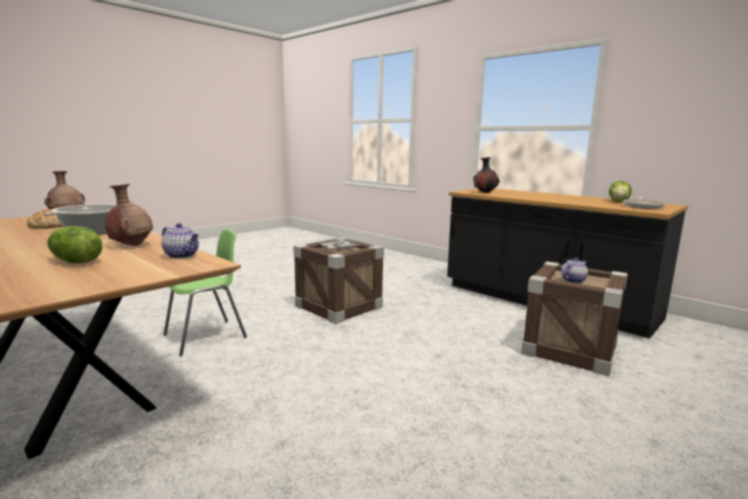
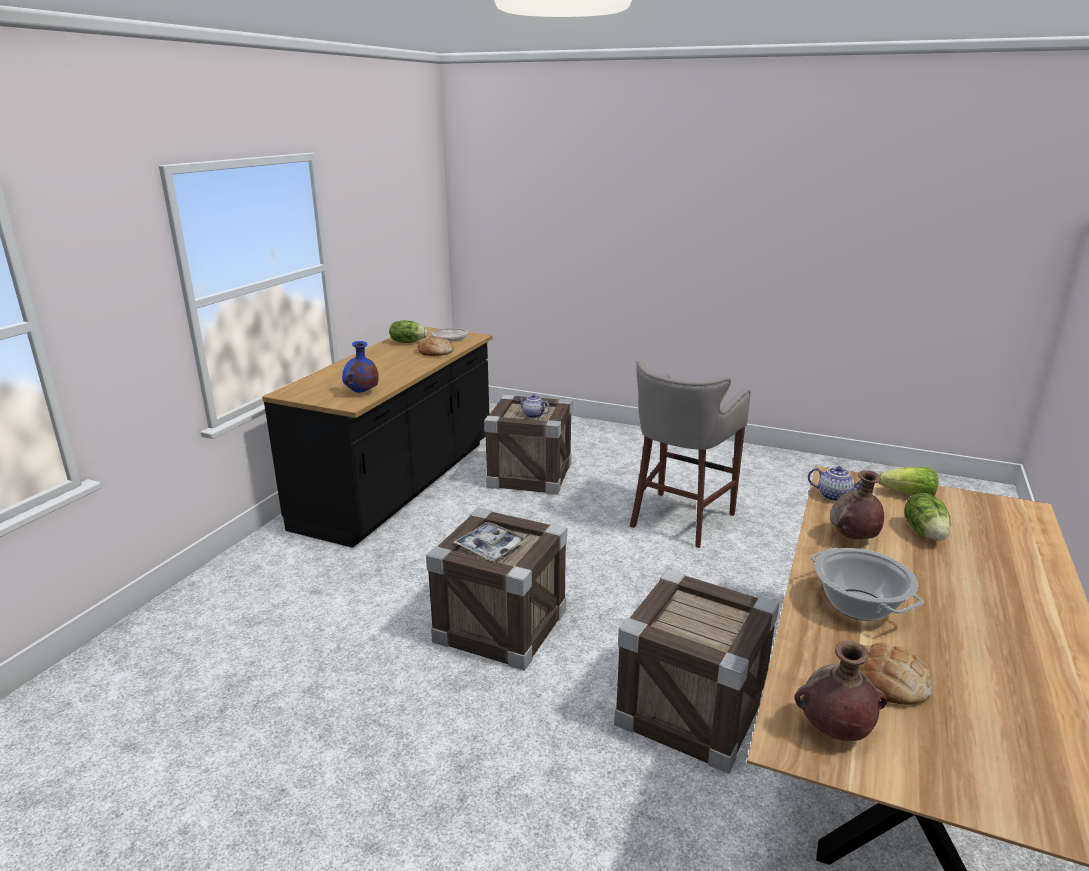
camera: 110 degrees left, 10 degrees up
teapot [162,223,199,258] -> teapot turned 105 degrees clockwise [808,466,862,501]
green chair [163,229,247,356] -> crate [614,569,779,774]
black vase [473,157,500,193] -> blue vase [342,341,379,393]
none -> bread [418,336,454,356]
none -> grey stool [630,360,750,548]
none -> lettuce [879,467,938,496]

